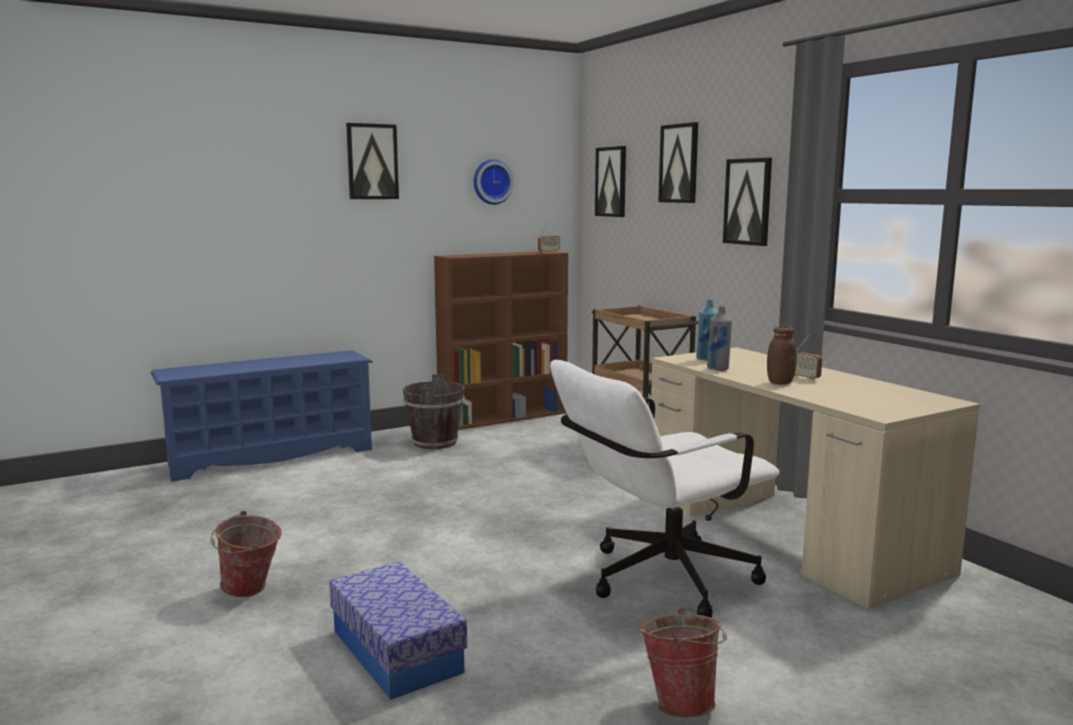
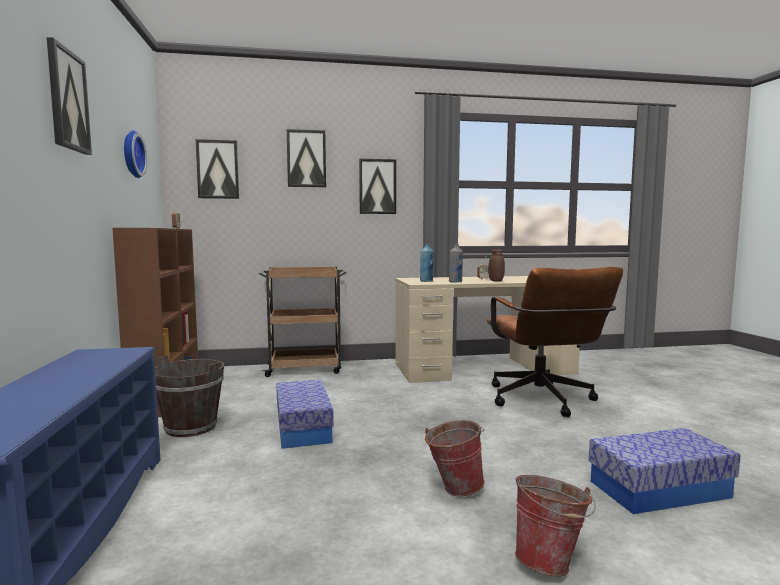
camera: 70 degrees left, 5 degrees down
white office chair [550,360,779,618] -> brown office chair [487,267,623,417]
bucket [640,608,727,717] -> bucket moved to [425,420,485,496]
none -> storage box [276,380,334,449]

